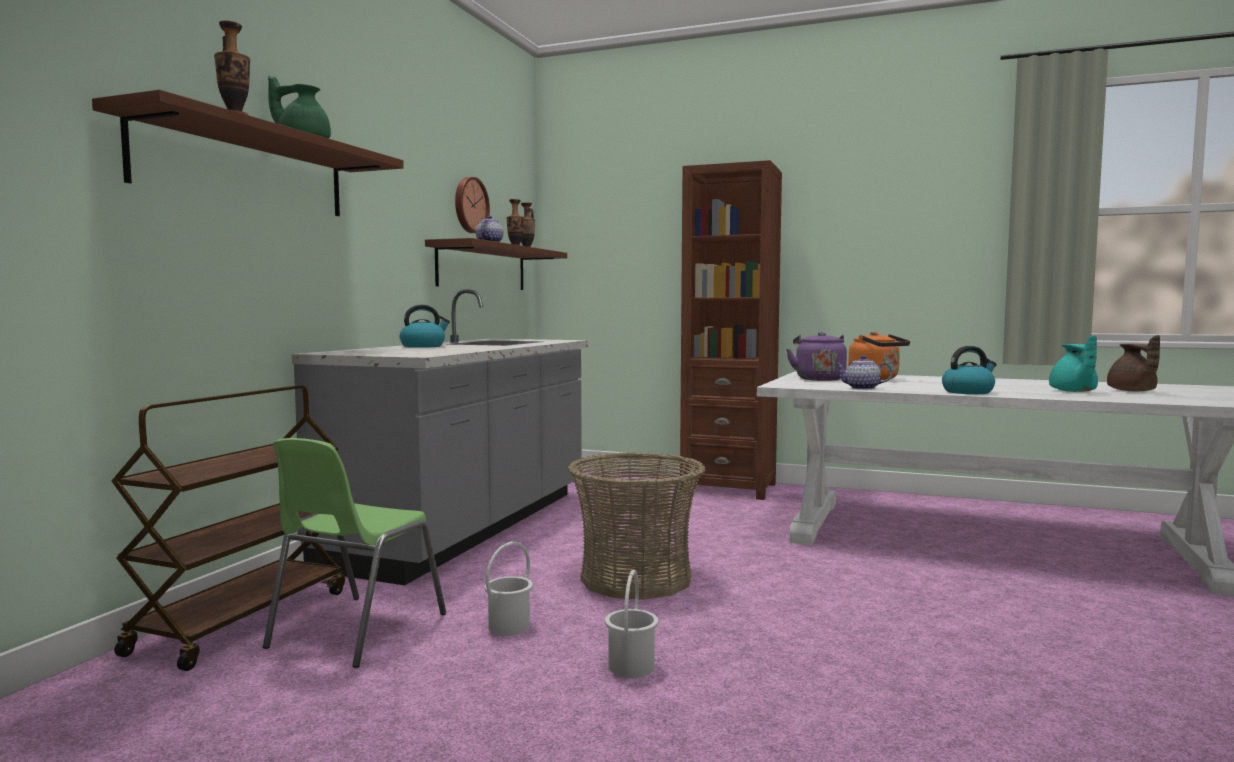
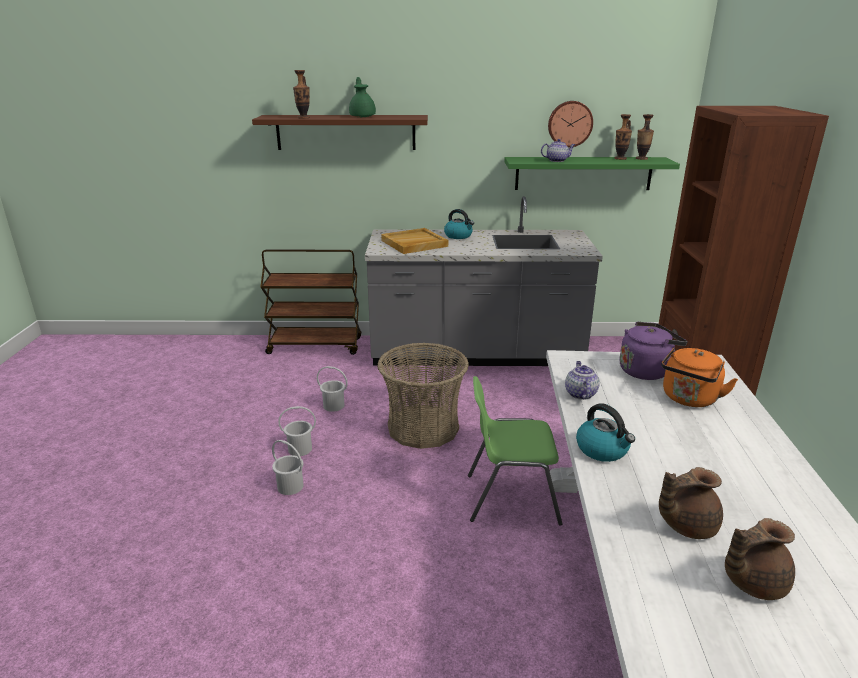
camera: 70 degrees right, 20 degrees up
green chair [263,438,446,668] -> green chair moved to [468,376,562,525]
brown shelf [425,238,567,290] -> green shelf [504,157,680,190]
turquoise teapot [1049,335,1098,392] -> brown teapot [659,467,723,539]
none -> white bucket [272,440,304,495]
none -> beige tray [381,228,448,254]

